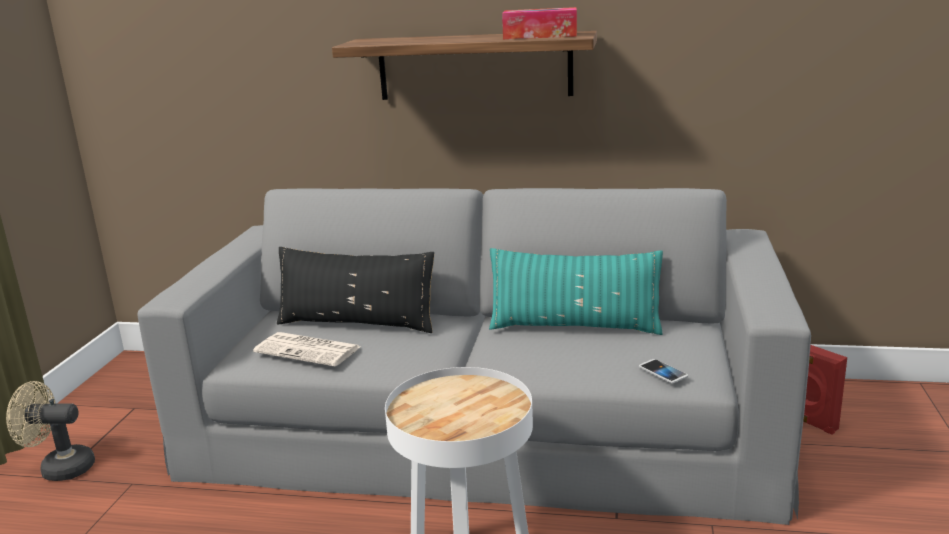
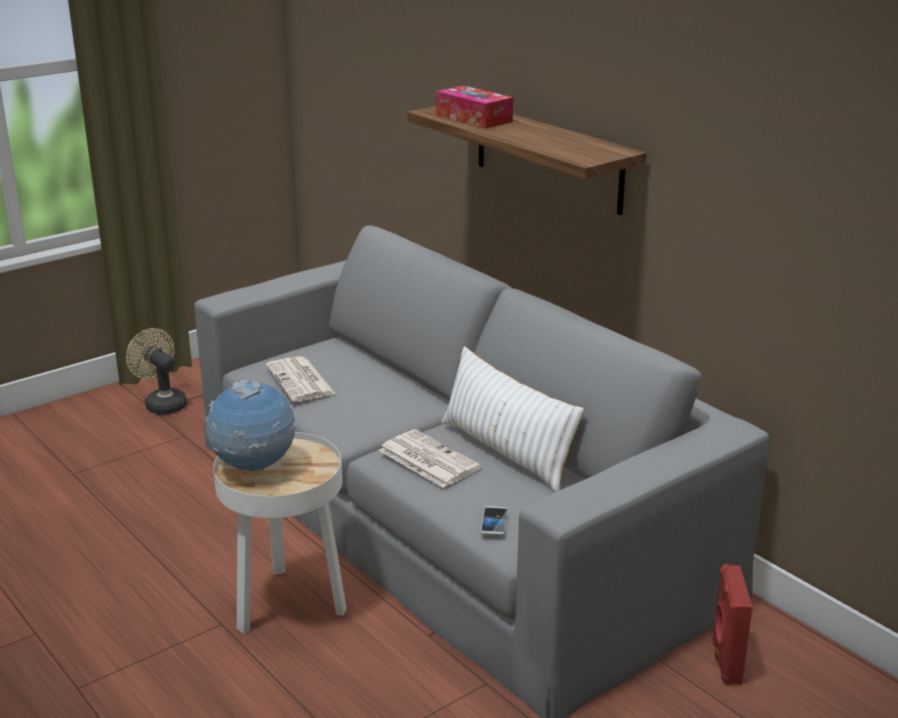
camera: 40 degrees right, 5 degrees up
black pillow [277,247,434,333] -> none
turquoise pillow [489,248,663,335] -> white pillow [442,346,584,492]
tissue box [502,7,577,39] -> tissue box moved to [436,85,513,129]
none -> globe [205,379,296,472]
none -> newspaper [378,429,481,488]

